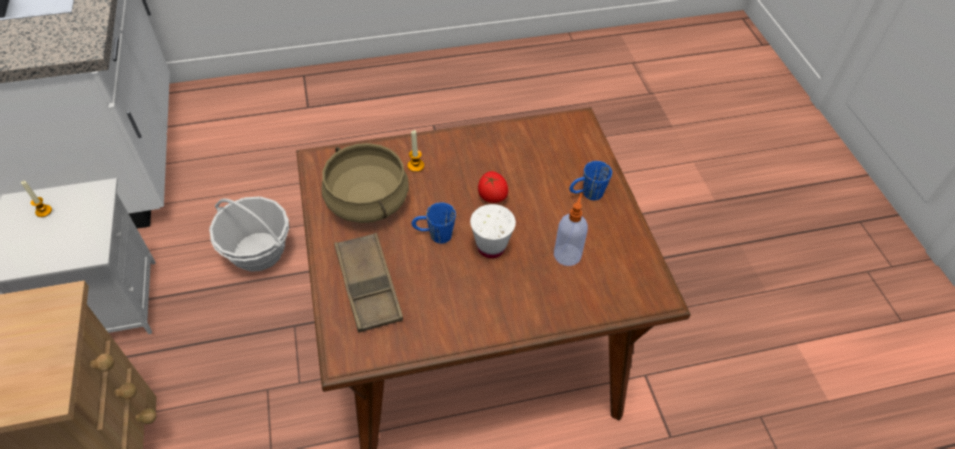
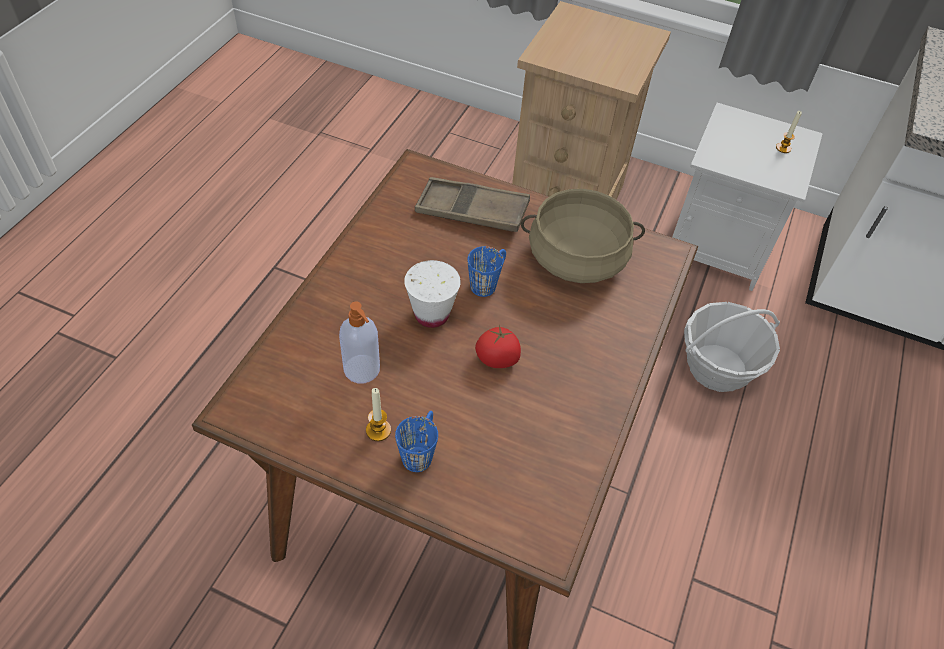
camera: 125 degrees right, 0 degrees up
candle [408,130,424,172] -> candle moved to [366,388,391,441]

